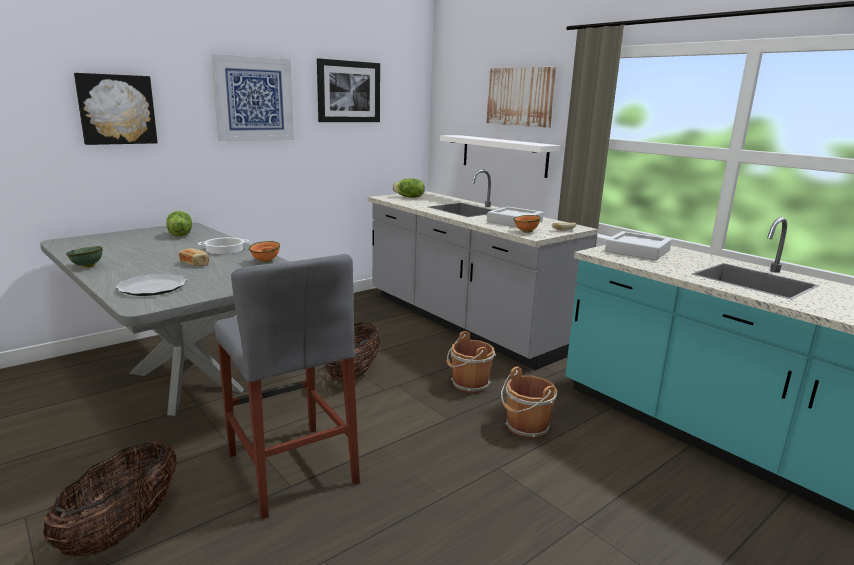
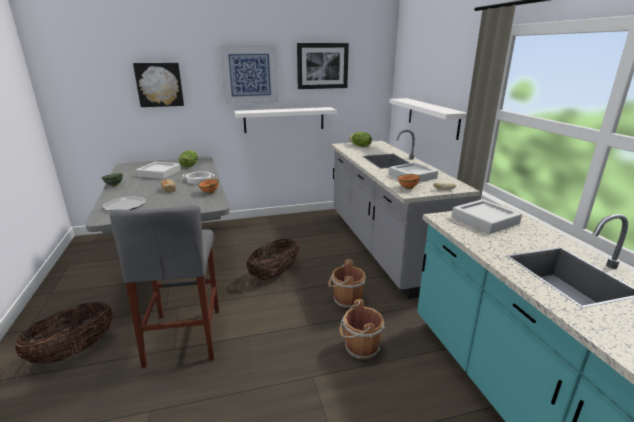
camera: 25 degrees right, 5 degrees up
picture [487,67,556,128] -> none
none -> grey tray [136,162,181,179]
none -> white shelf [234,107,336,133]

